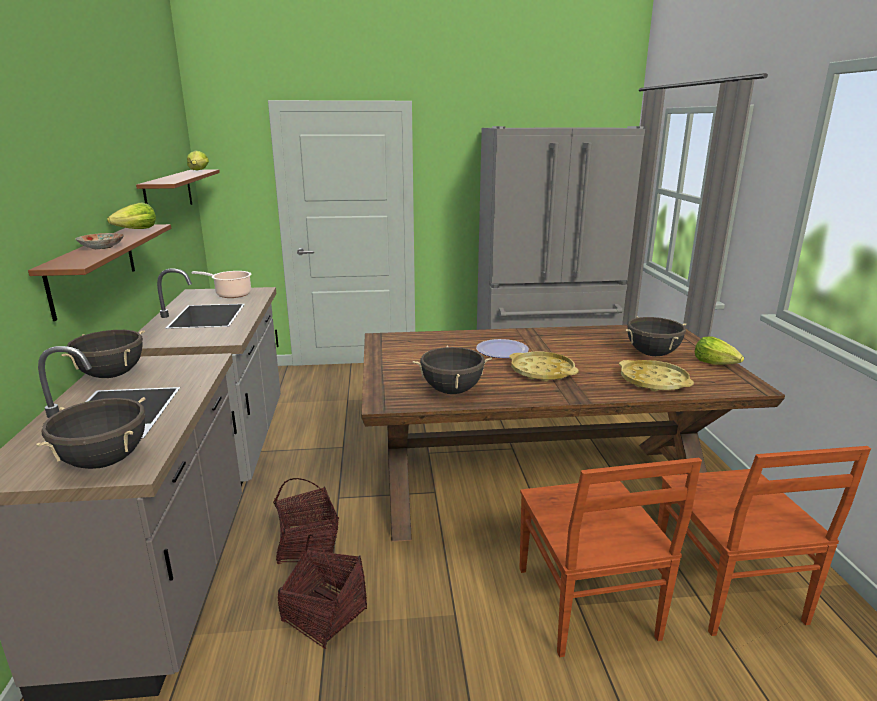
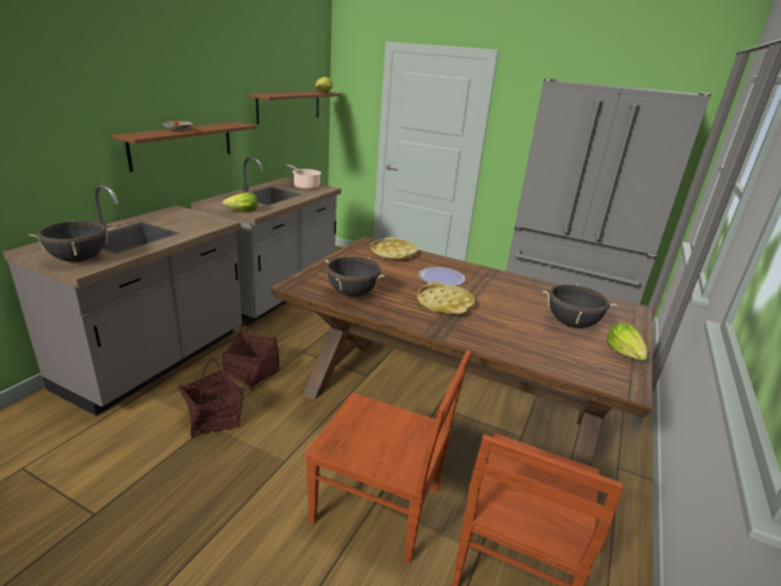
camera: 30 degrees right, 5 degrees up
black cooking pot [61,330,145,378] -> none
lettuce [107,203,156,229] -> lettuce moved to [222,192,258,211]
brown chair [519,458,702,657] -> brown chair turned 90 degrees counterclockwise [305,350,471,563]
yellow tray [619,360,694,392] -> yellow tray moved to [371,237,418,259]

